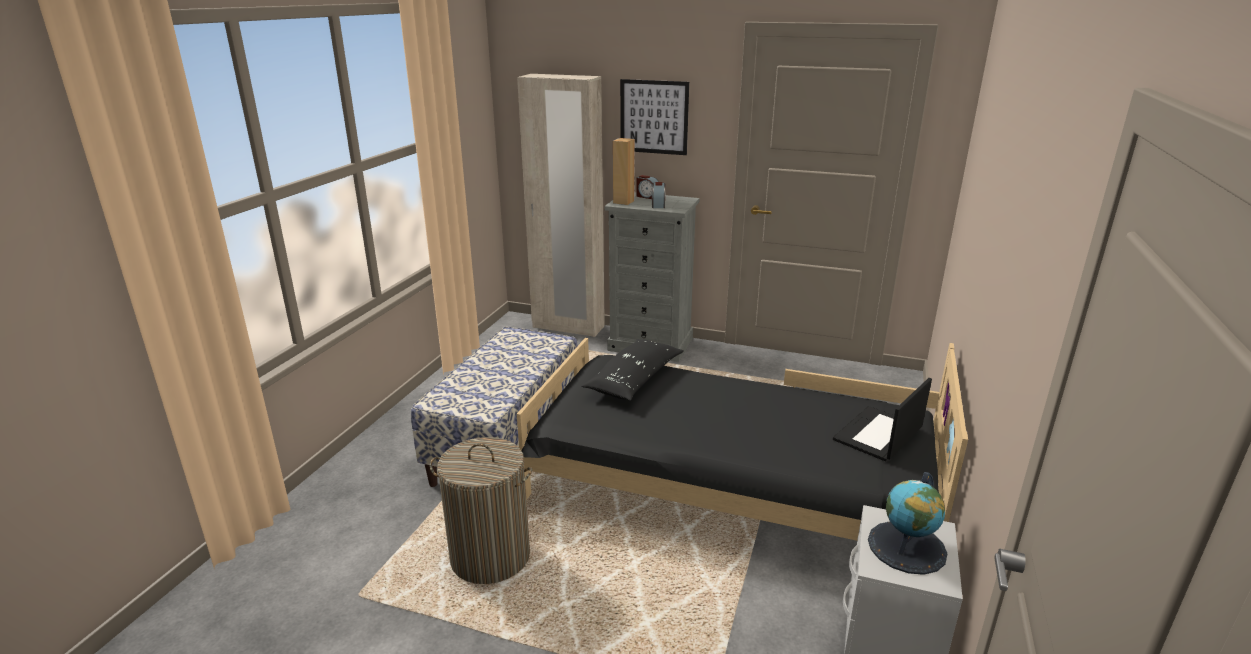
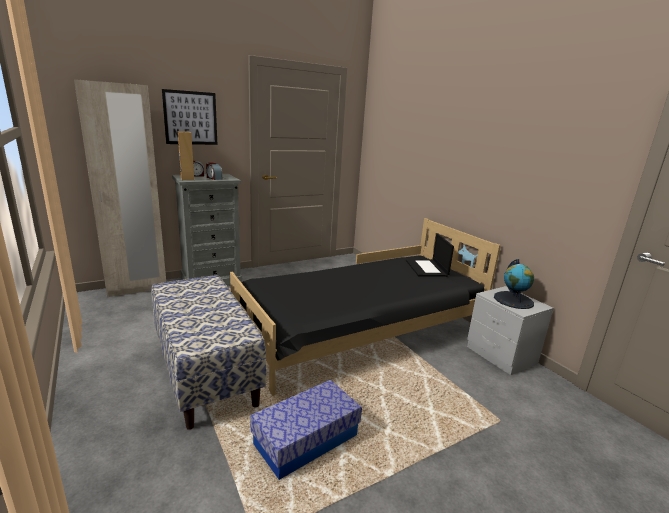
camera: 50 degrees left, 5 degrees down
laundry basket [430,437,532,584] -> storage box [250,380,362,480]
black pillow [581,339,684,401] -> none

